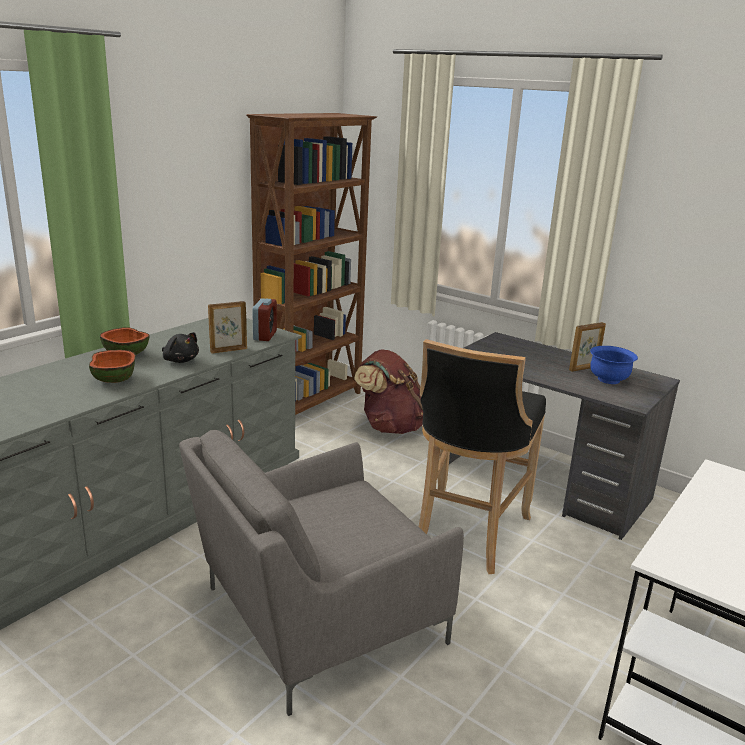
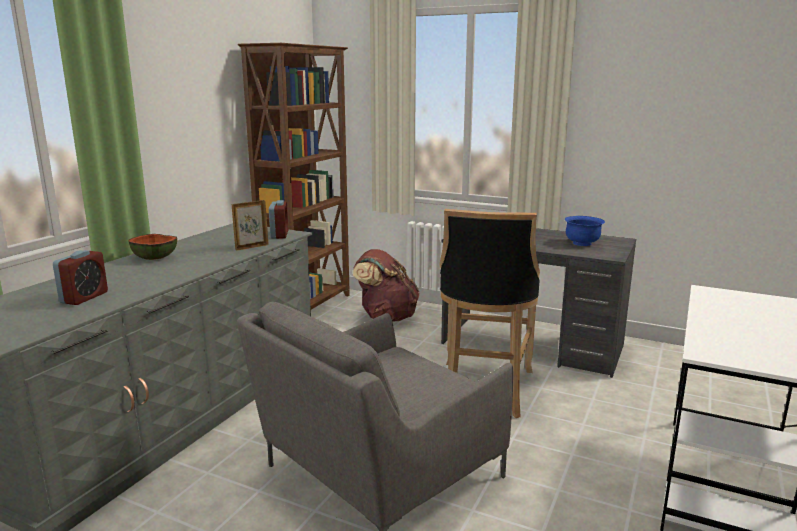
camera: 10 degrees left, 5 degrees down
bowl [89,350,136,383] -> none
black plush toy [162,332,199,363] -> none
picture frame [569,322,606,372] -> none
none -> alarm clock [53,250,108,305]

